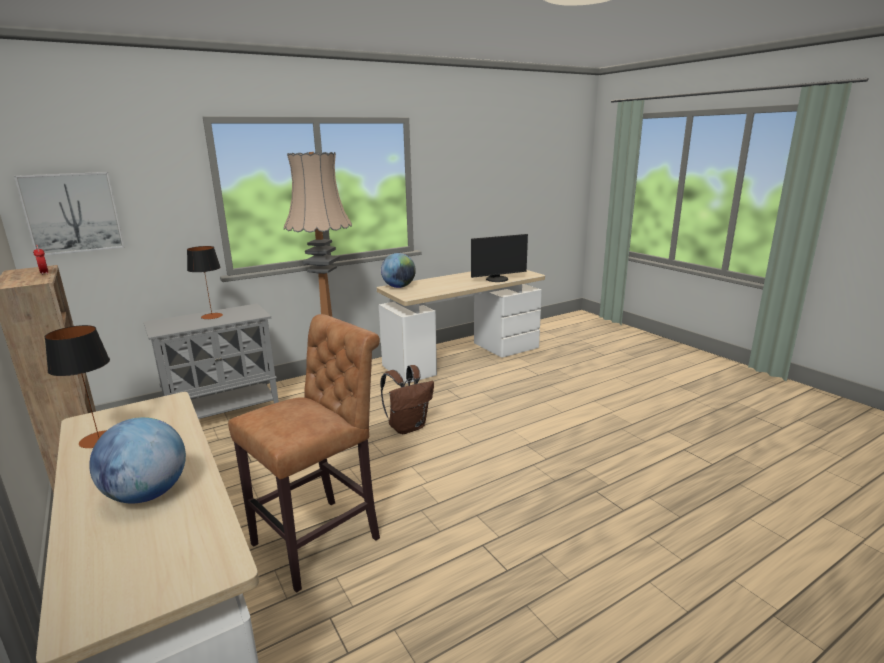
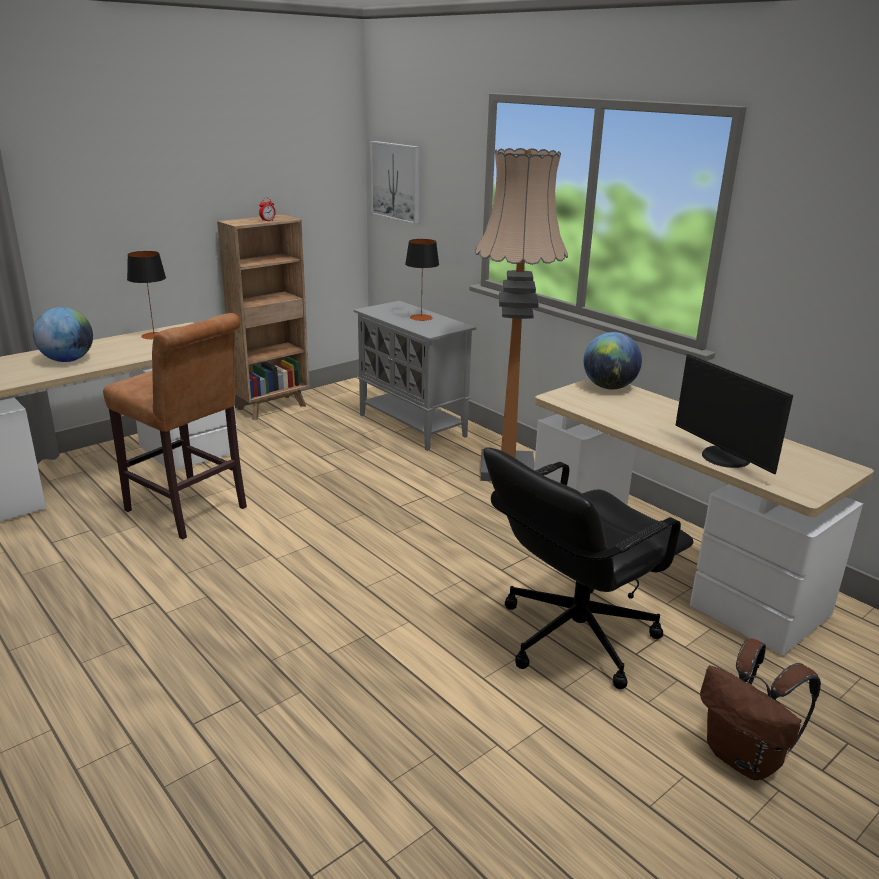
camera: 80 degrees right, 5 degrees up
brown backpack [380,365,434,434] -> brown backpack moved to [700,638,821,780]
none -> black office chair [484,448,694,689]

